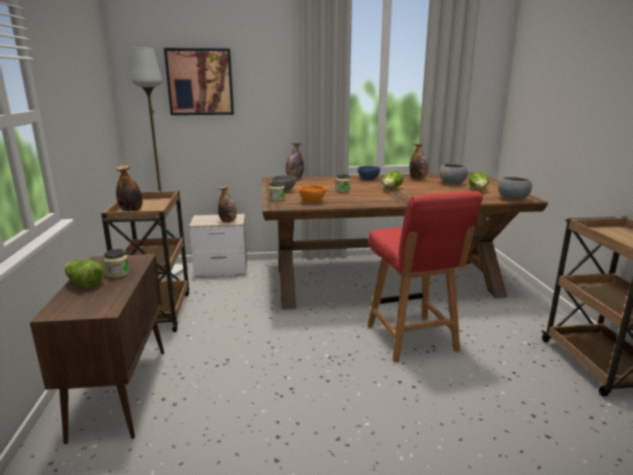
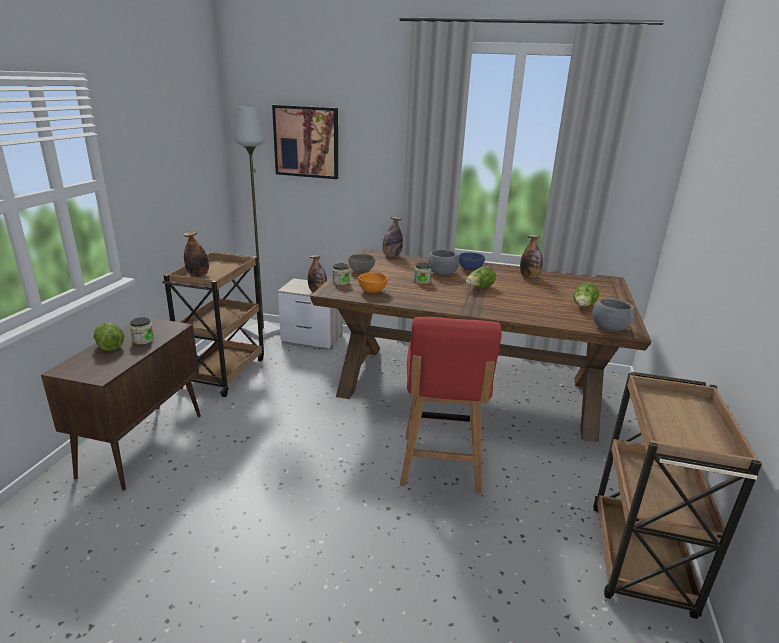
camera: 20 degrees right, 5 degrees up
grey bowl [440,163,468,184] -> grey bowl moved to [428,250,459,275]

